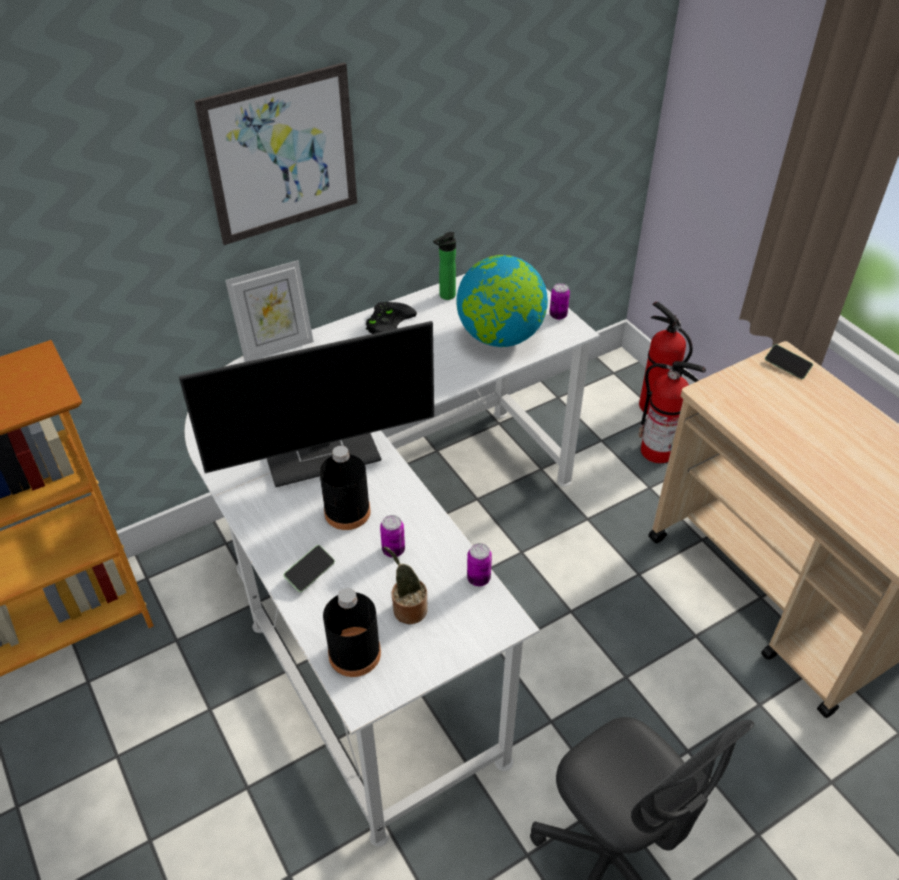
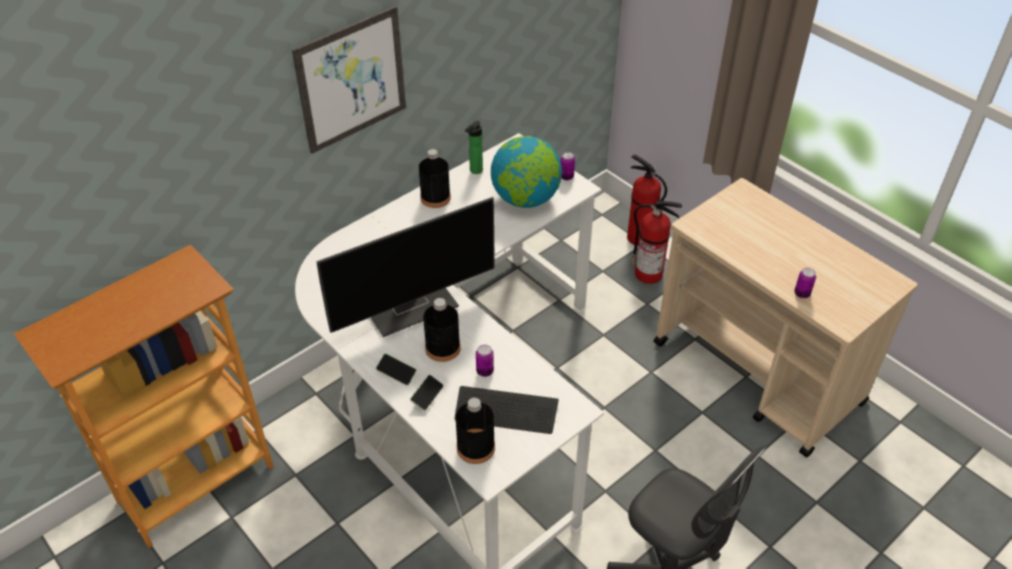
camera: 10 degrees left, 0 degrees up
picture frame [225,260,314,362] -> none
black game controller [366,302,417,334] -> black bottle [419,149,451,208]
potted plant [384,547,428,624] -> keyboard [455,386,559,434]
can [467,543,492,586] -> can moved to [794,268,816,298]
phone [765,344,813,379] -> phone moved to [376,354,417,385]

